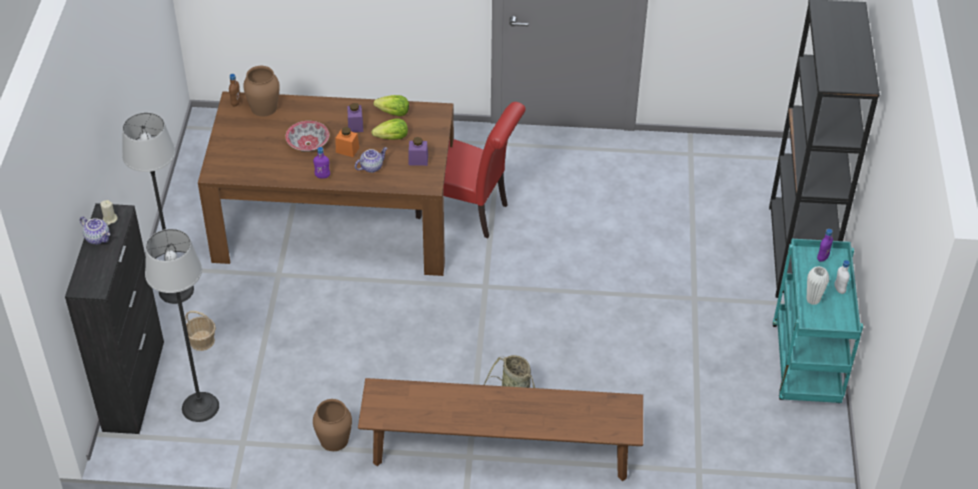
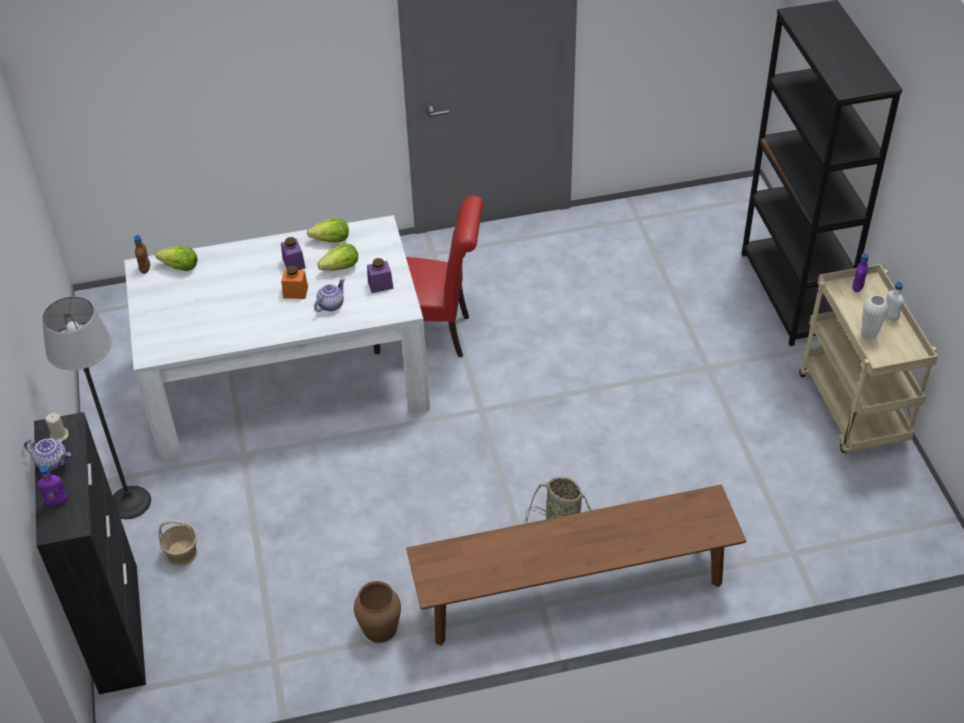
camera: 15 degrees left, 0 degrees up
floor lamp [145,229,219,422] -> none
brown dining table [198,91,454,276] -> white dining table [124,215,430,460]
brown vase [243,66,280,116] -> lettuce [155,246,198,271]
bowl [285,121,329,152] -> none
purple bottle [313,147,330,179] -> purple bottle moved to [38,465,68,507]
turquoise cart [772,239,863,403] -> beige cart [799,264,938,453]

